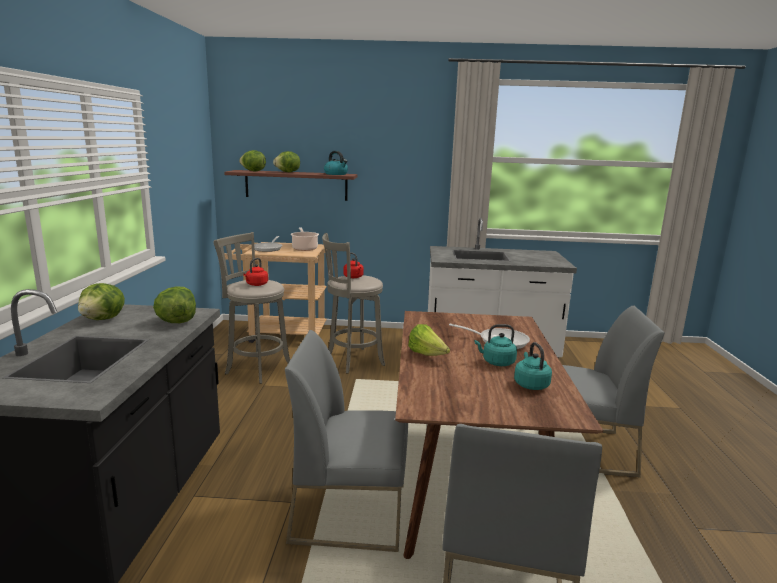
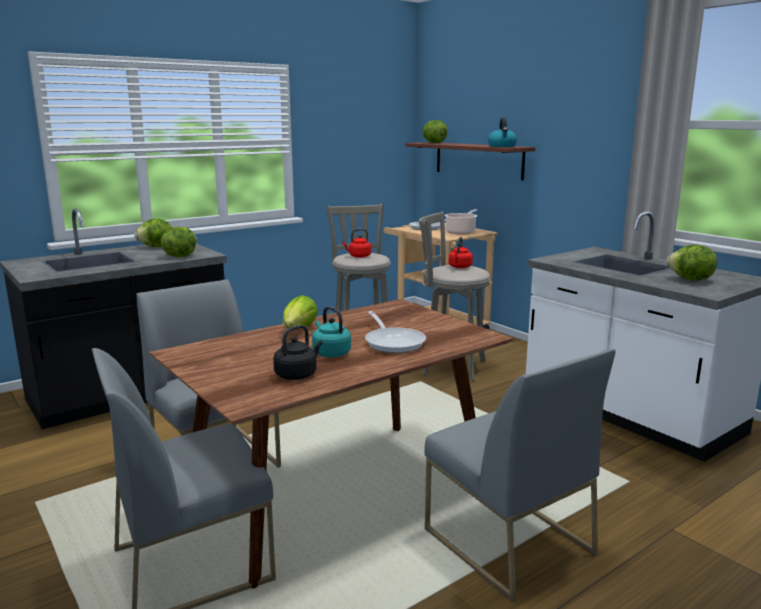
camera: 50 degrees right, 0 degrees up
lettuce [273,151,300,172] -> lettuce moved to [666,245,717,281]
turquoise kettle [514,342,552,390] -> black kettle [273,325,323,380]

